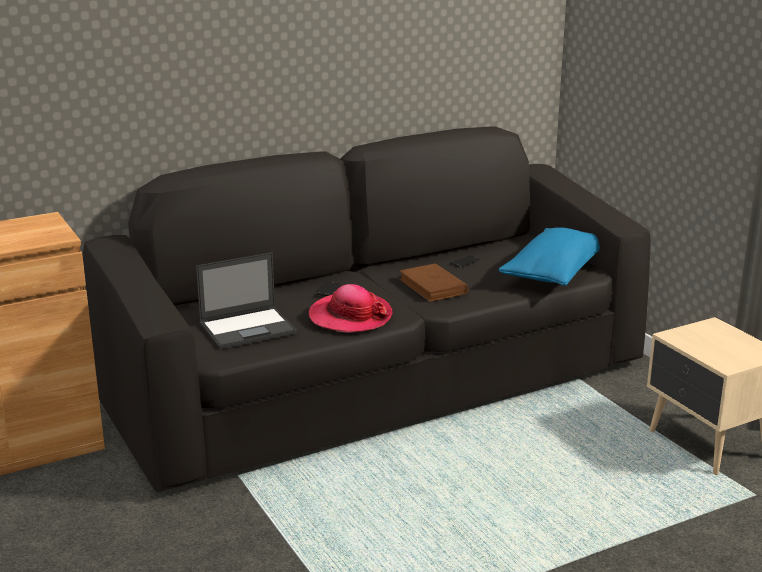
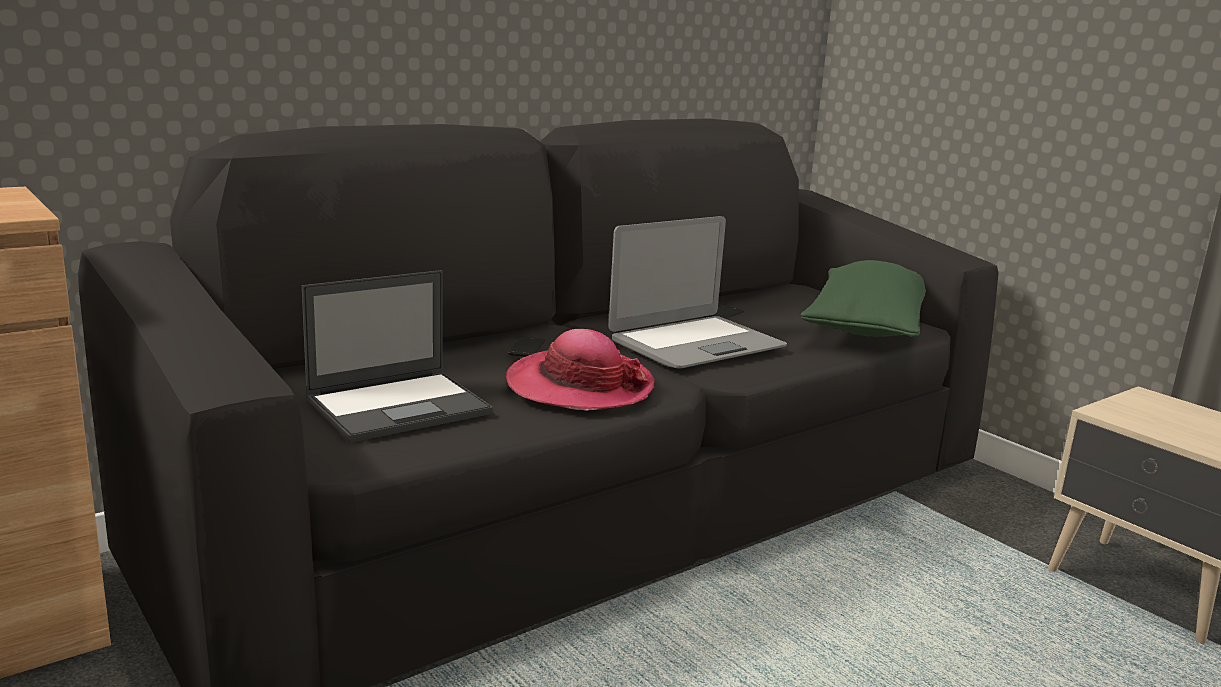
camera: 10 degrees left, 5 degrees down
brown book [399,263,469,302] -> laptop [609,216,787,369]
blue pillow [499,227,600,286] -> green pillow [801,260,926,338]

